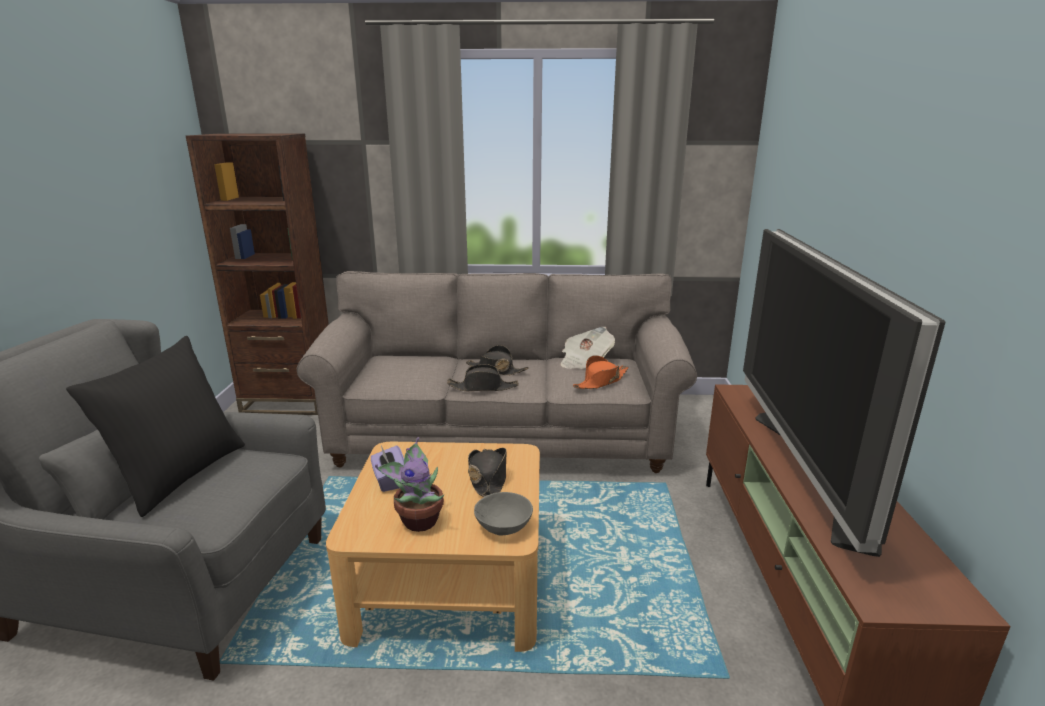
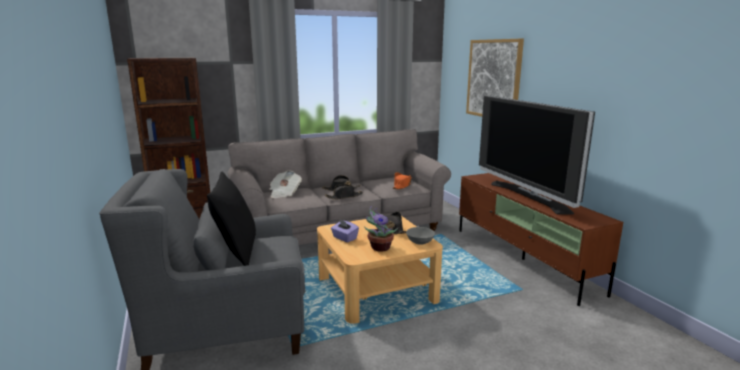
camera: 25 degrees left, 5 degrees down
newspaper [561,327,615,369] -> newspaper moved to [270,171,302,198]
none -> picture [466,39,524,117]

